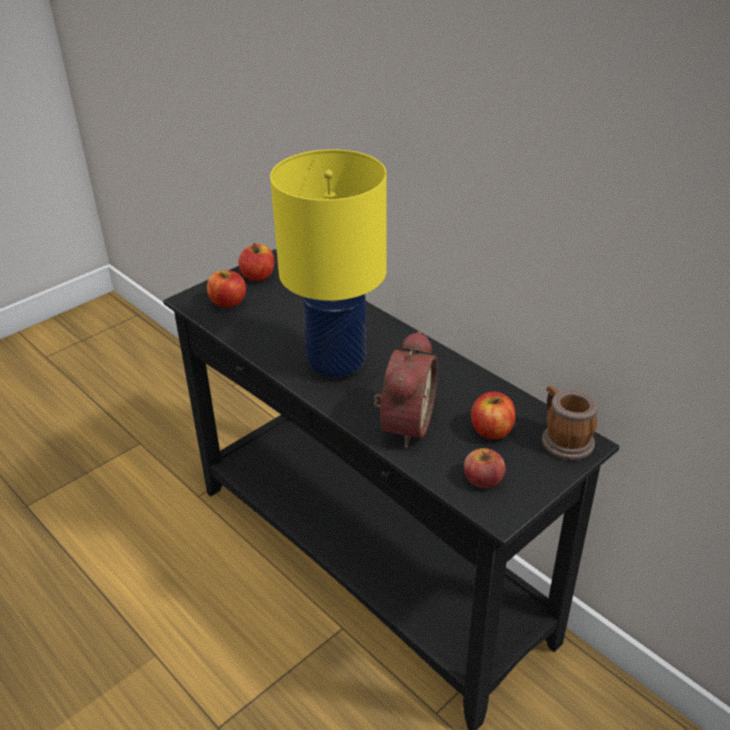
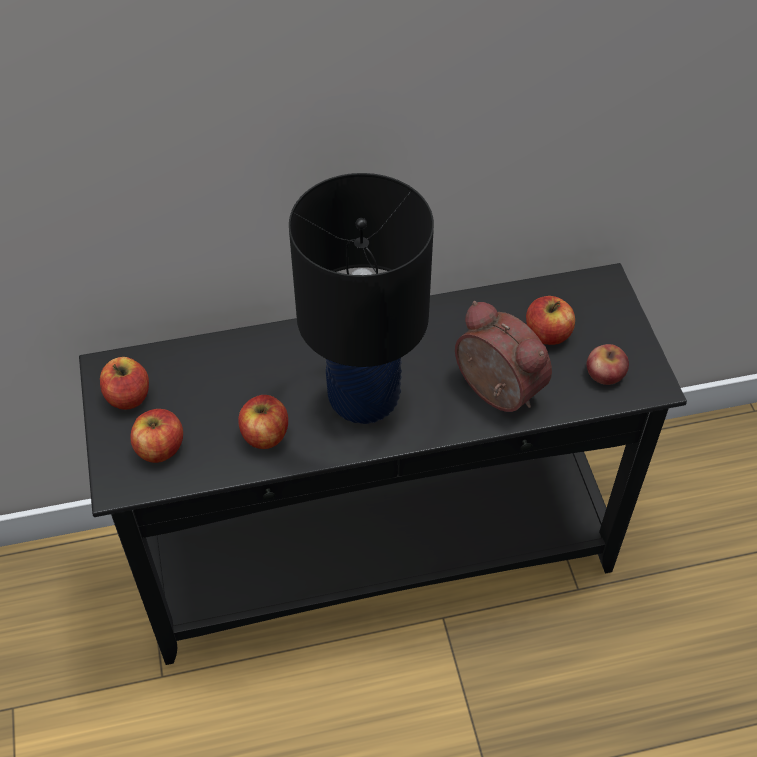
camera: 60 degrees left, 15 degrees up
yellow table lamp [270,149,387,378] -> black table lamp [289,173,434,424]
mug [542,385,597,460] -> none
none -> apple [238,395,288,449]

